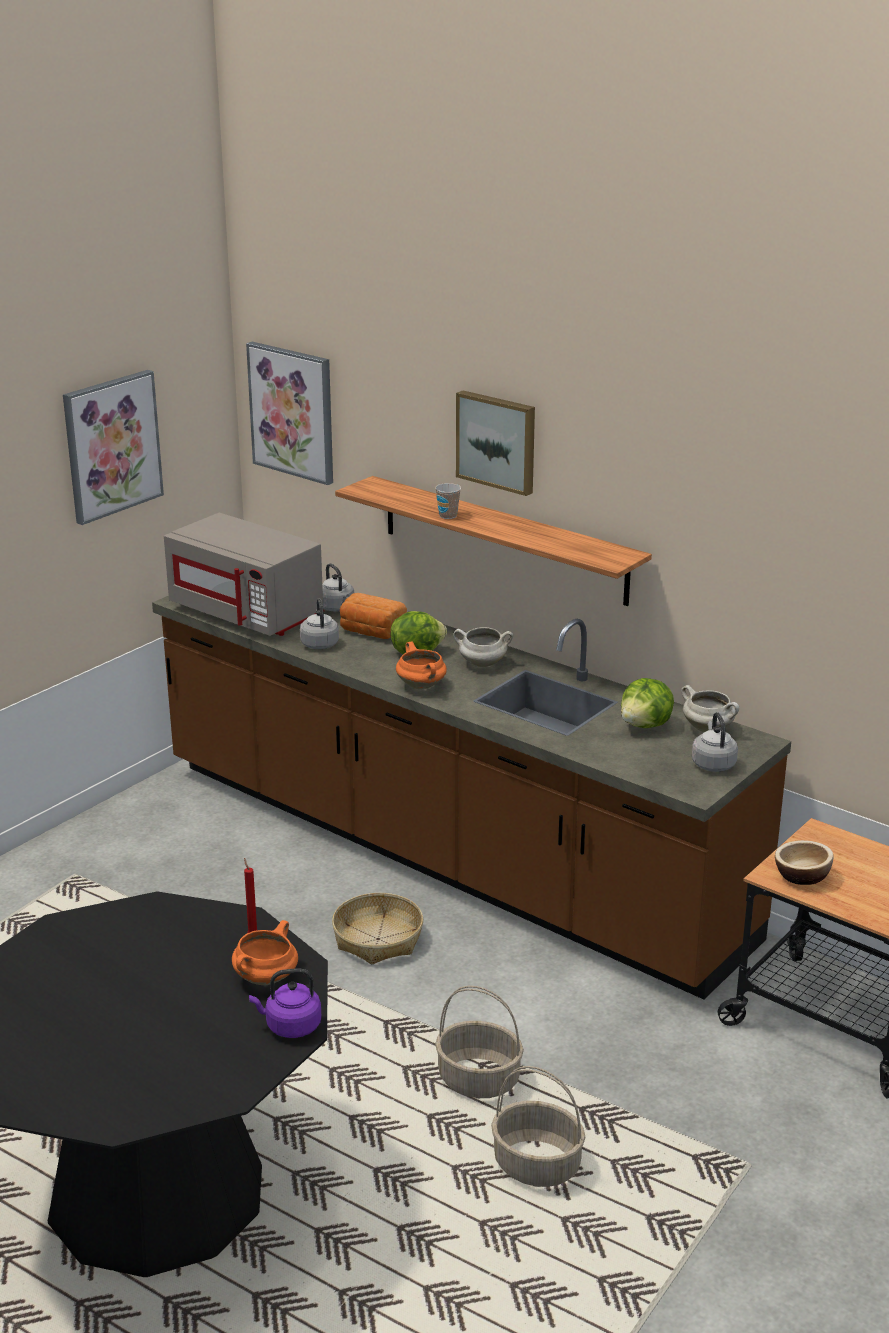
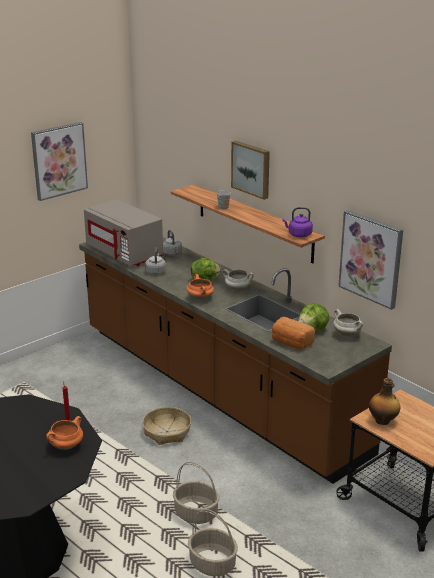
camera: 10 degrees right, 0 degrees up
picture [246,342,333,485] -> picture moved to [338,210,403,310]
purple kettle [249,969,322,1038] -> purple kettle moved to [282,207,313,237]
bread [340,593,407,639] -> bread moved to [272,317,315,349]
grey kettle [692,712,738,772] -> none
bowl [775,840,833,885] -> bottle [369,378,400,425]

